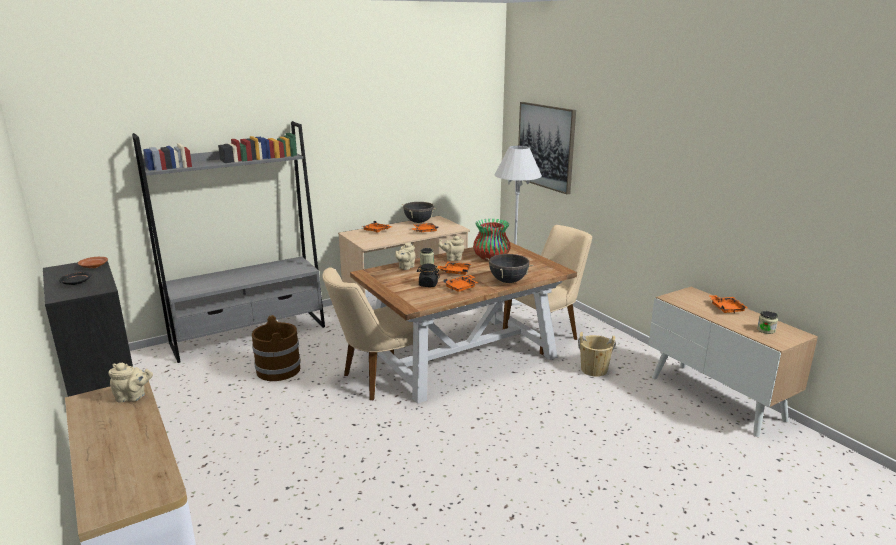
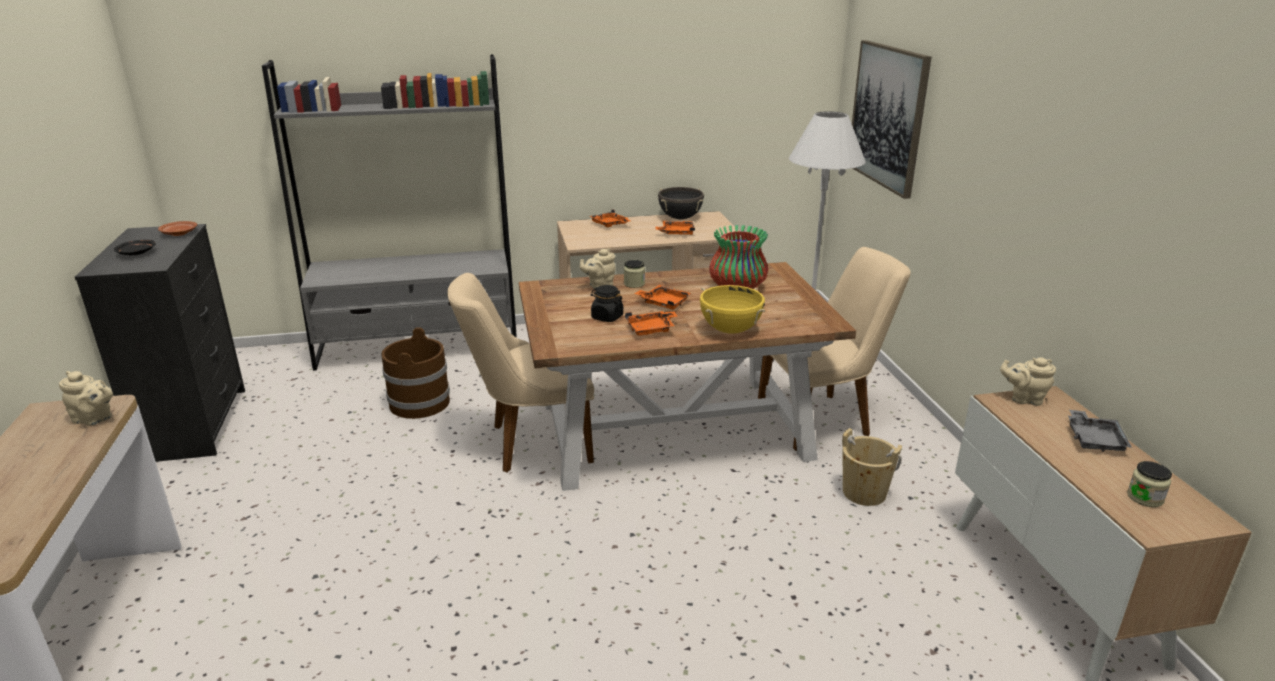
camera: 20 degrees right, 5 degrees up
beige teapot [439,236,465,261] -> beige teapot moved to [1000,357,1056,406]
black cooking pot [486,254,533,283] -> yellow cooking pot [700,285,766,334]
orange tray [710,295,747,313] -> grey tray [1068,410,1132,452]

